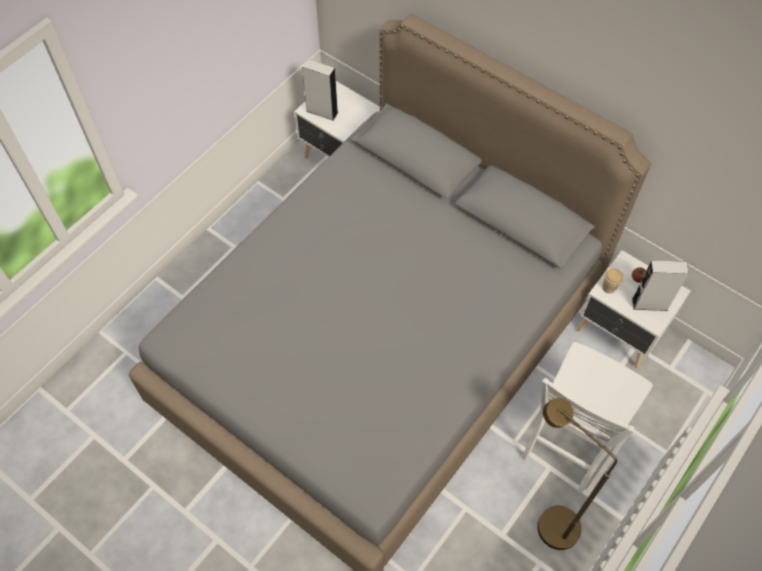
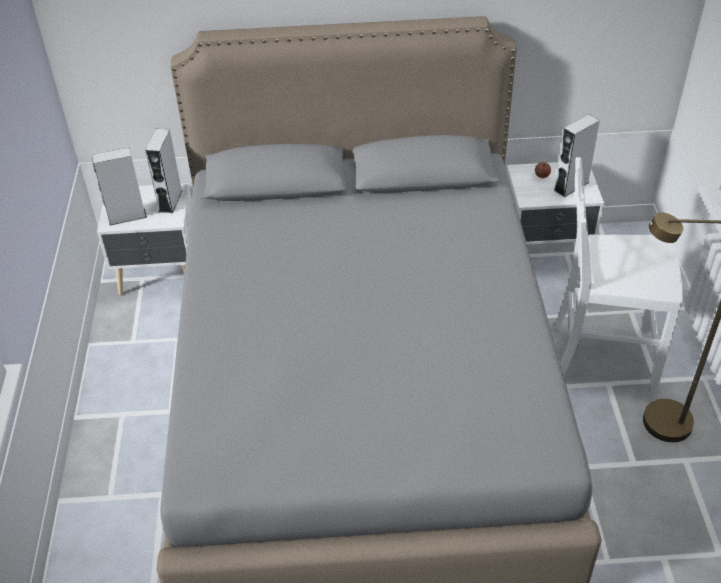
camera: 40 degrees left, 15 degrees down
white chair [522,342,653,493] -> white chair turned 105 degrees clockwise [554,157,683,392]
cup [602,268,623,294] -> none
none -> grey speaker [145,129,182,213]

